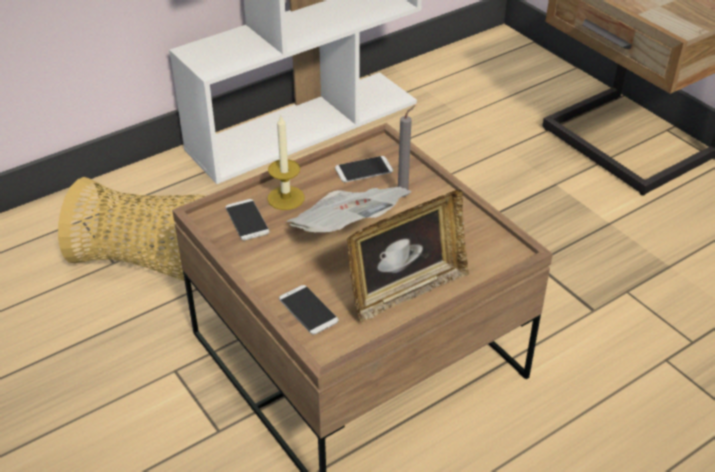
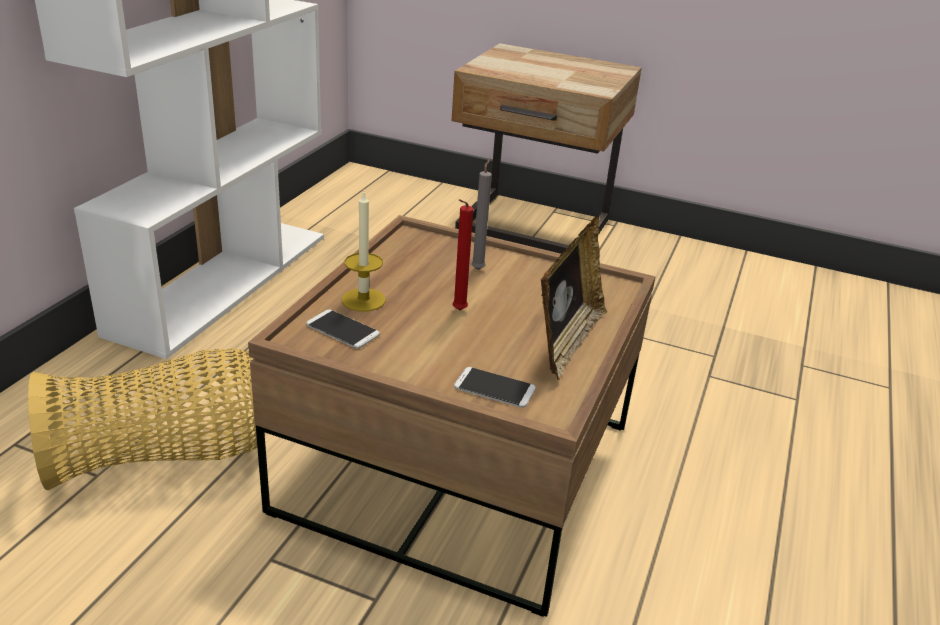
camera: 35 degrees left, 10 degrees down
newspaper [286,187,411,232] -> red candle [453,199,473,310]
phone [335,156,393,182] -> none

